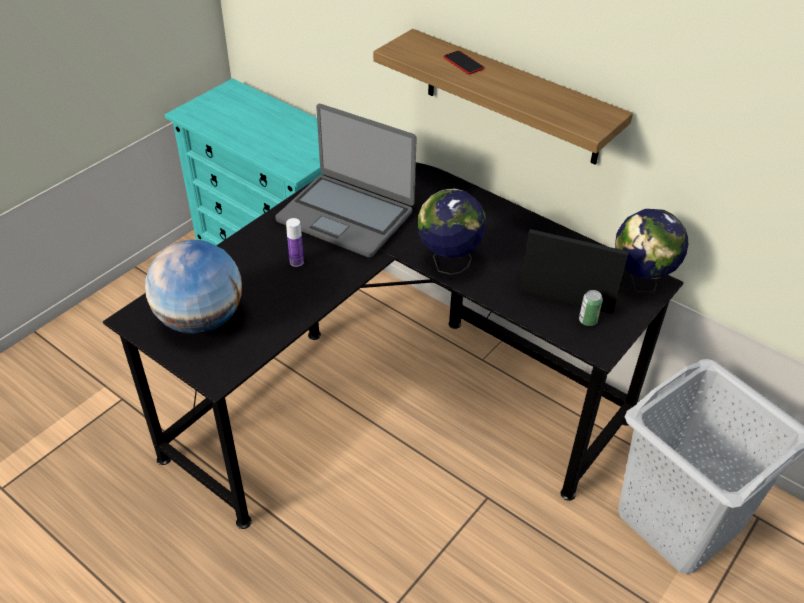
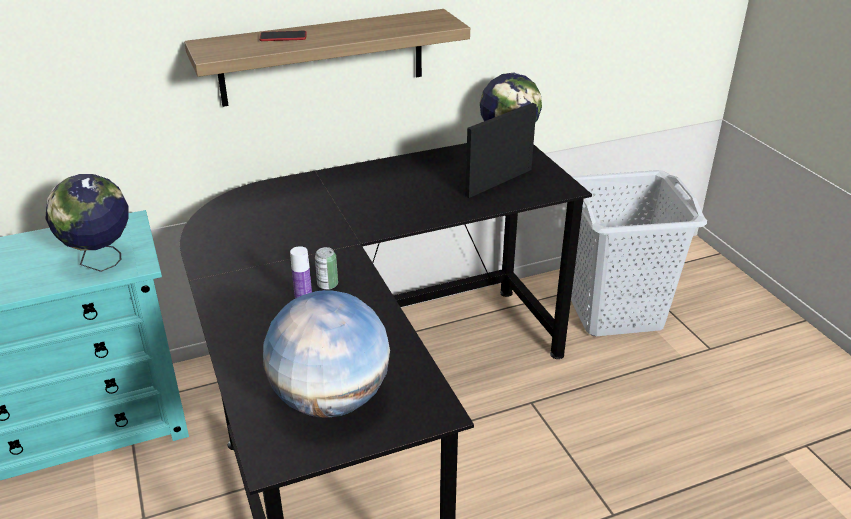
camera: 60 degrees left, 10 degrees down
laptop [275,104,417,257] -> none
globe [418,189,486,275] -> globe moved to [45,174,128,272]
can [579,290,603,326] -> can moved to [315,247,338,290]

